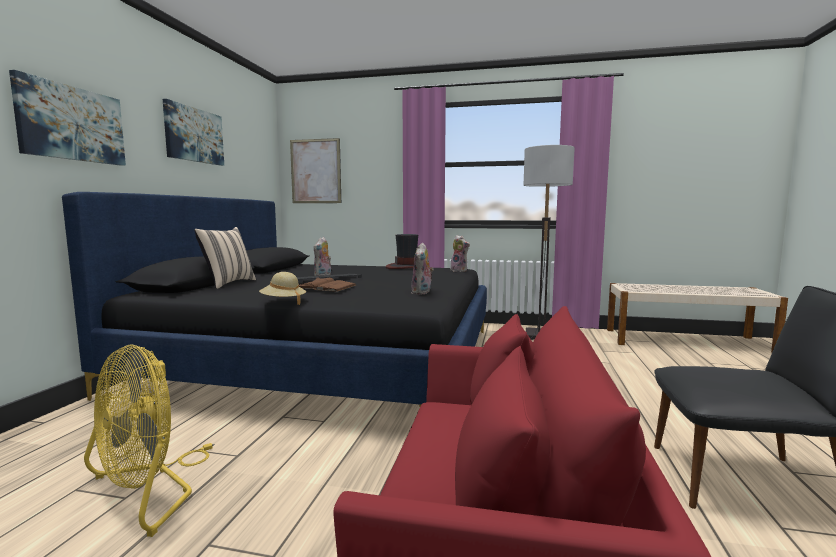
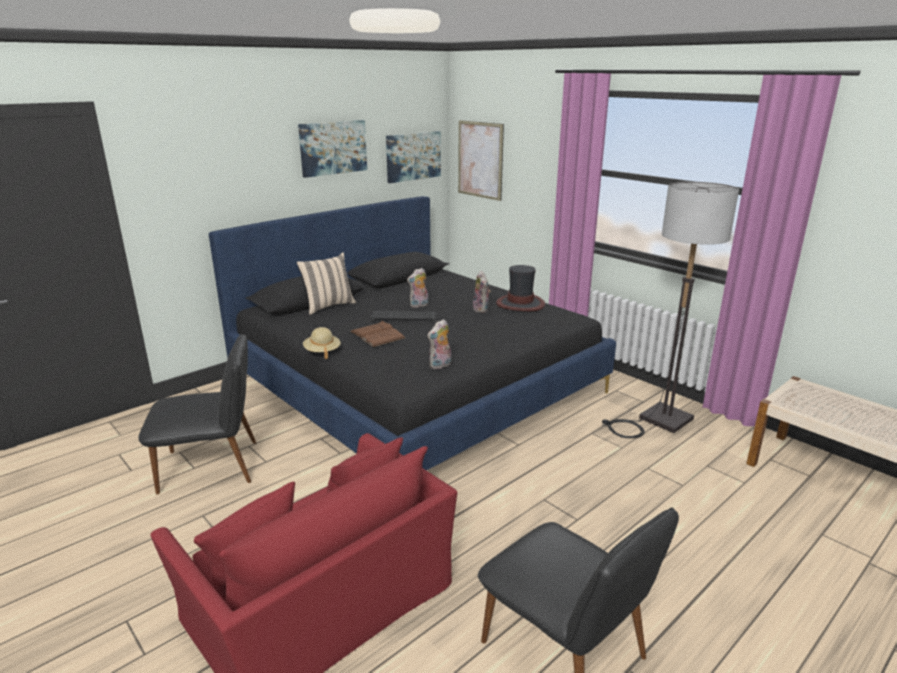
camera: 35 degrees right, 15 degrees up
picture [9,70,126,166] -> picture moved to [386,131,441,183]
yellow fan [84,345,215,537] -> black chair [138,334,256,494]
plush toy [448,235,470,272] -> plush toy moved to [473,271,491,313]

